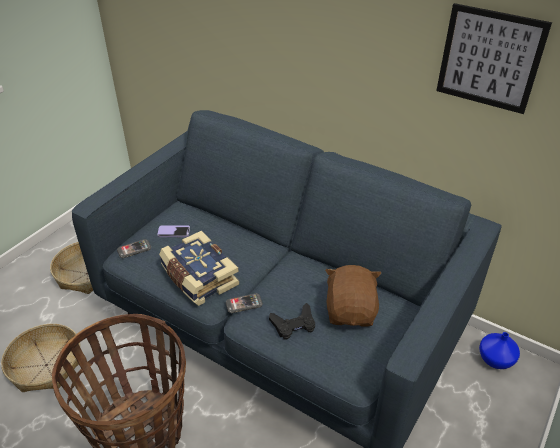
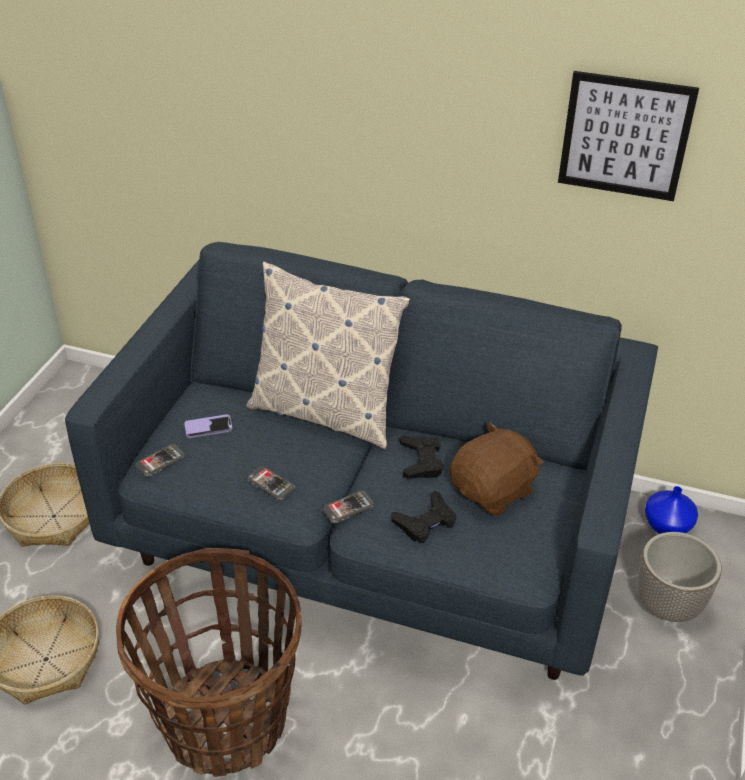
camera: 15 degrees left, 0 degrees up
book [159,231,239,306] -> phone [247,466,295,500]
brown plush toy [325,265,381,327] -> brown plush toy turned 60 degrees clockwise [450,422,543,516]
none -> pillow [246,261,410,449]
none -> black game controller [400,436,444,479]
none -> planter [638,532,722,622]

